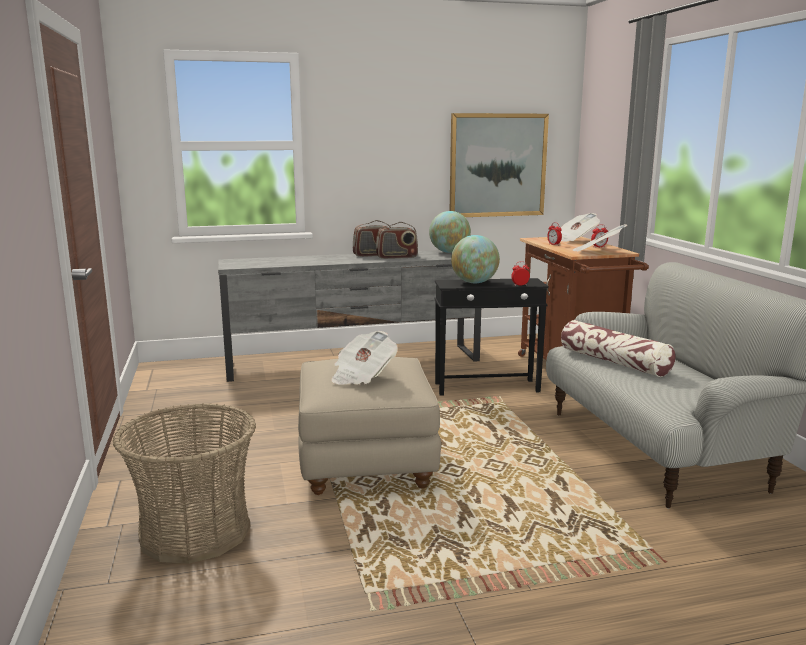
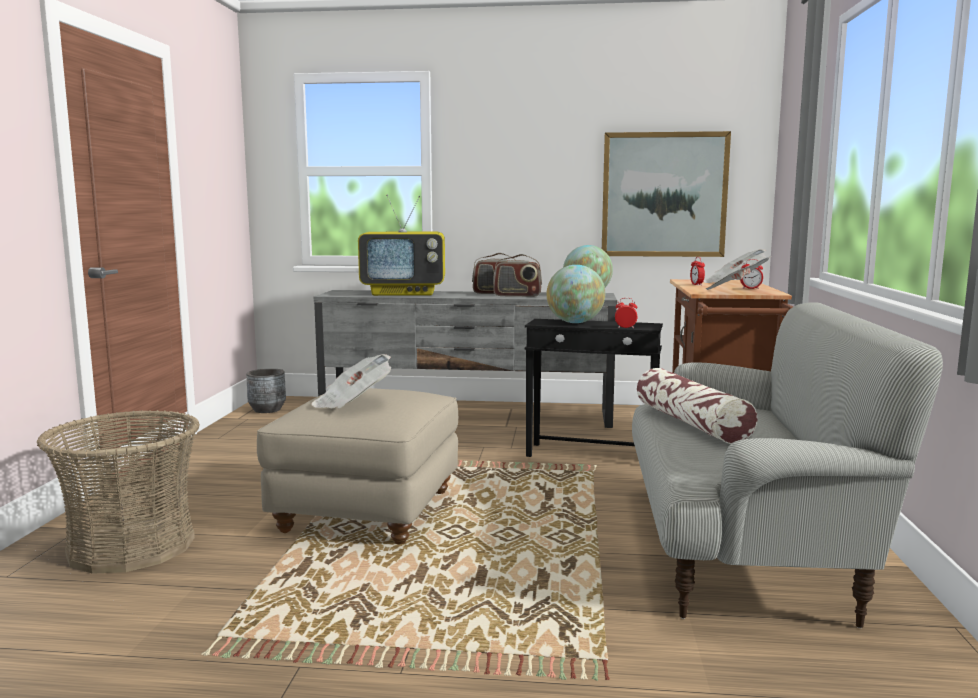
camera: 20 degrees right, 5 degrees down
none -> grey planter [246,369,286,413]
none -> television [358,195,445,296]

